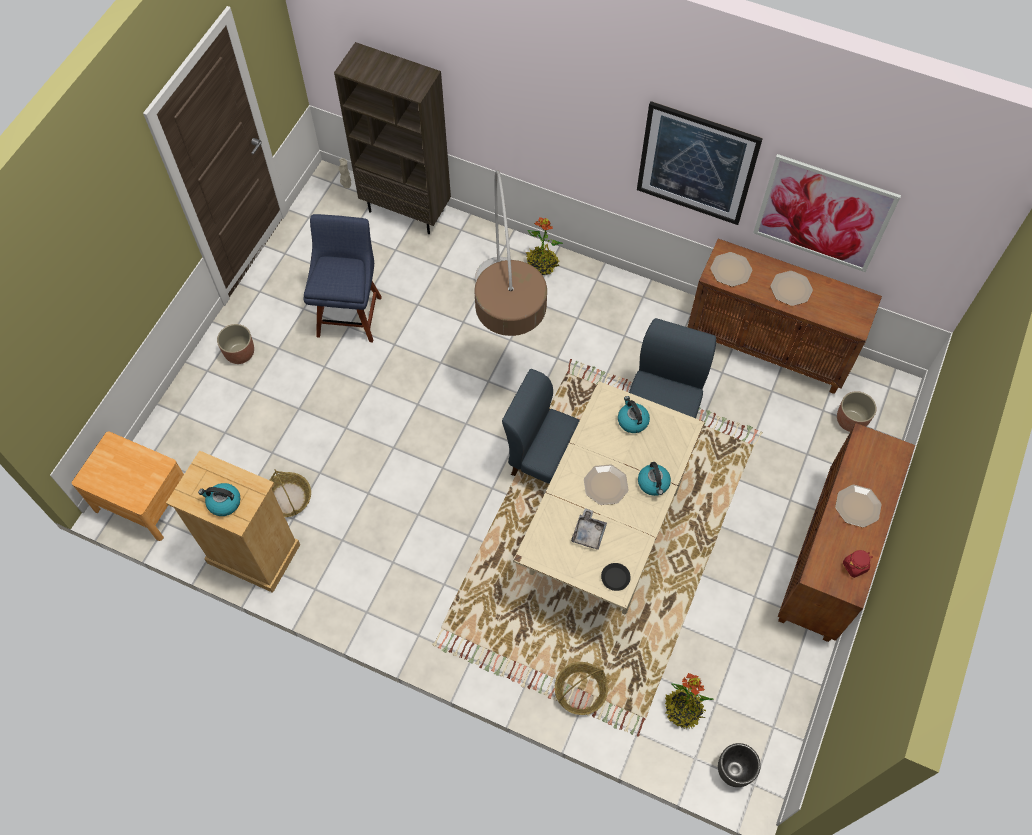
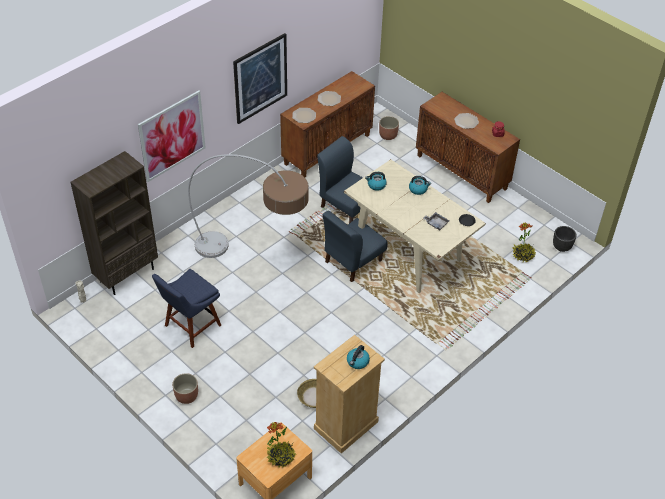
camera: 70 degrees left, 15 degrees down
blue chair [304,214,382,342] -> blue chair turned 75 degrees counterclockwise [152,269,221,348]
potted plant [526,217,563,275] -> potted plant moved to [267,422,296,468]
basket [555,662,608,715] -> none
plate [584,464,629,505] -> none
picture [753,154,901,272] -> picture moved to [138,90,206,182]

